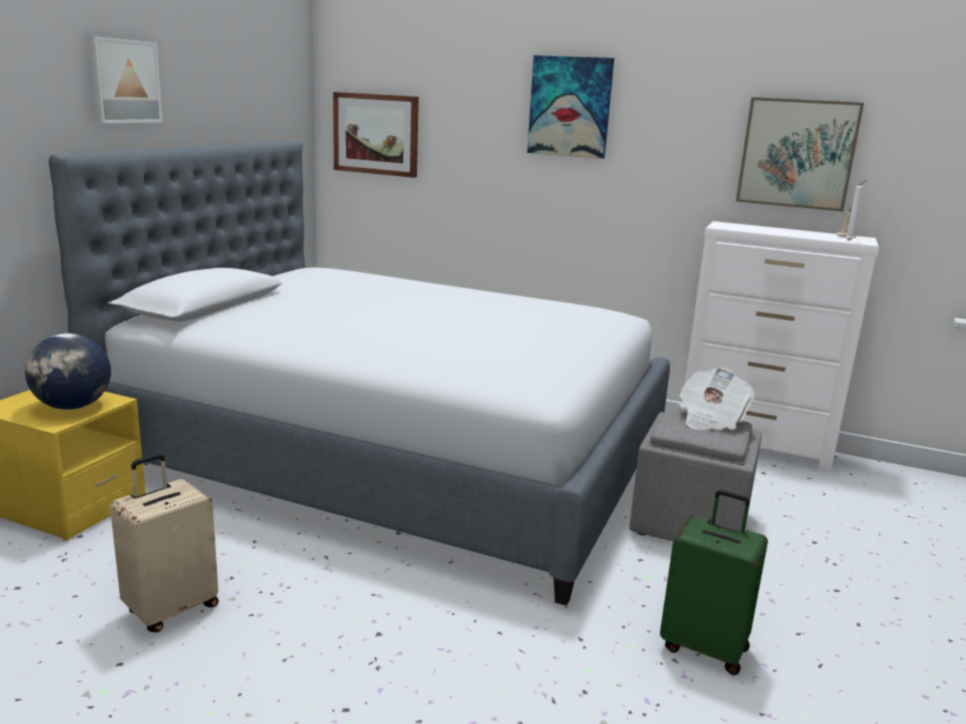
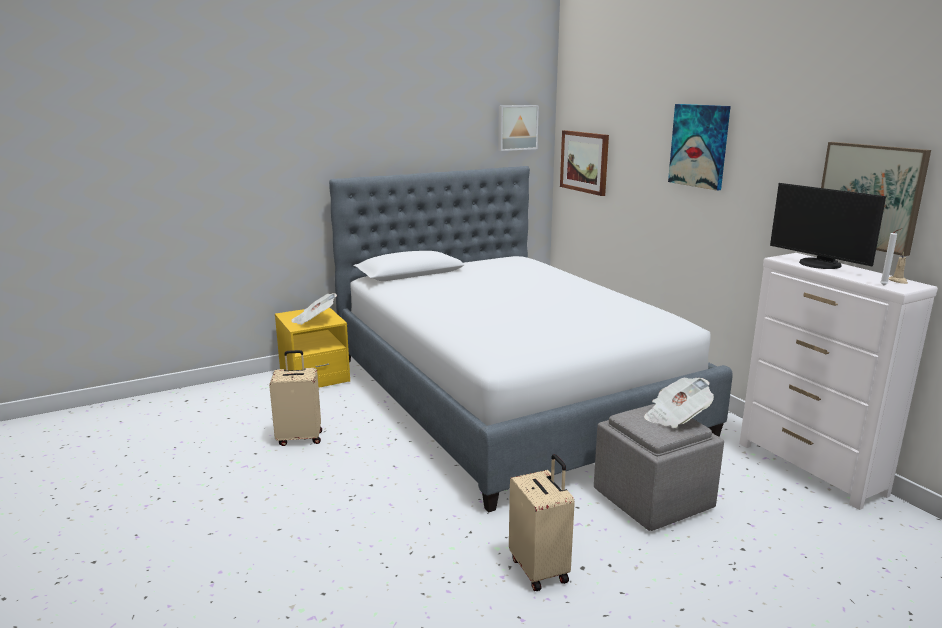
camera: 40 degrees right, 0 degrees up
globe [25,333,111,410] -> newspaper [291,293,337,325]
picture [87,36,163,123] -> picture moved to [498,105,539,151]
green suitcase [660,490,768,675] -> beige suitcase [509,454,575,591]
none -> monitor [770,183,886,269]

